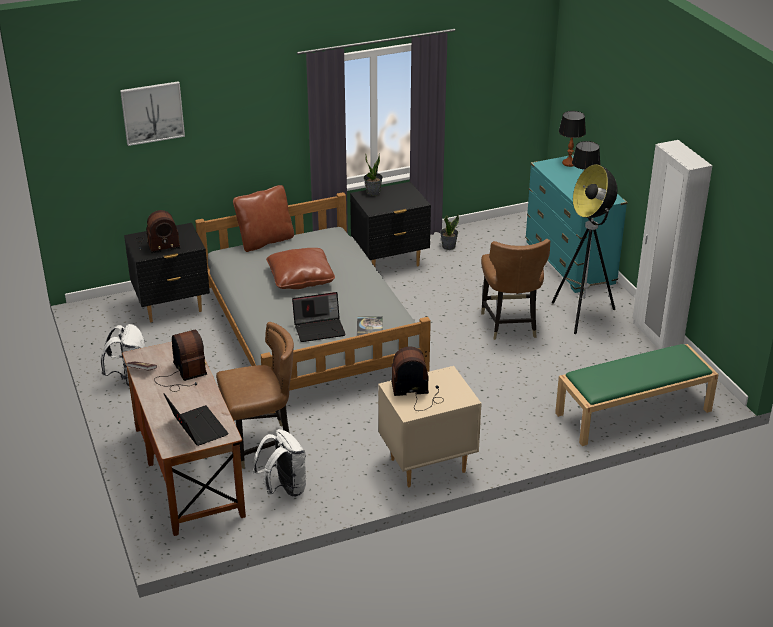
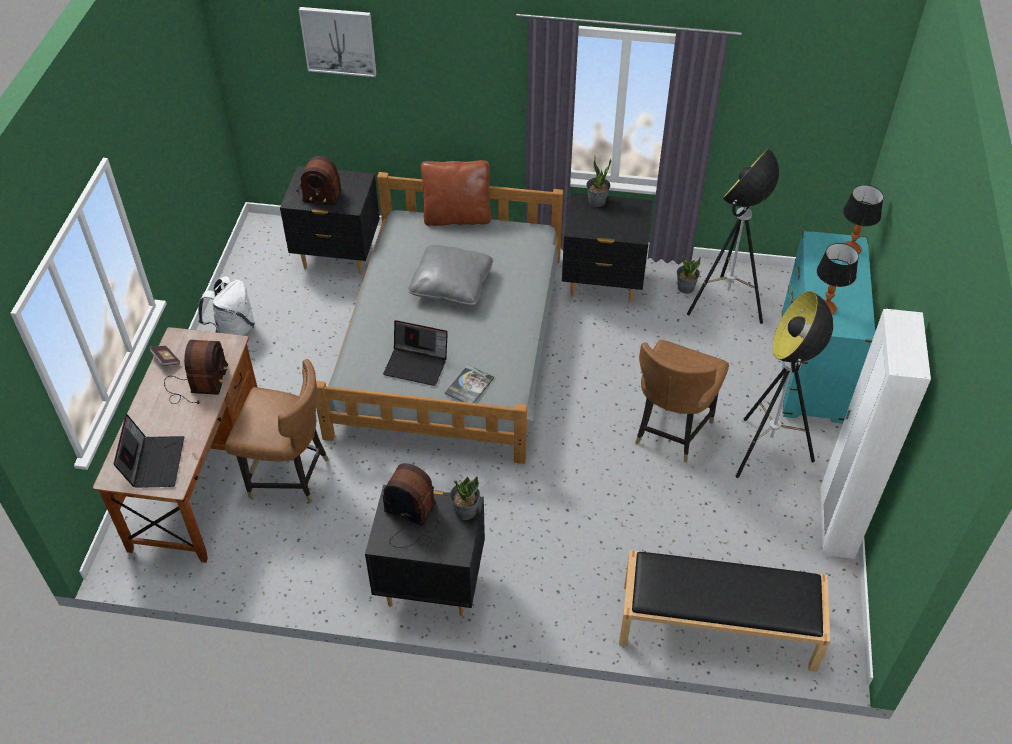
camera: 30 degrees right, 15 degrees up
white backpack [253,429,306,497] -> none
brown pillow [266,248,335,289] -> grey pillow [408,245,493,306]
beige nightstand [378,366,482,487] -> black nightstand [365,484,485,616]
green bench [555,344,719,446] -> black bench [619,550,830,672]
none -> potted plant [450,477,480,520]
none -> floor lamp [687,148,779,324]

